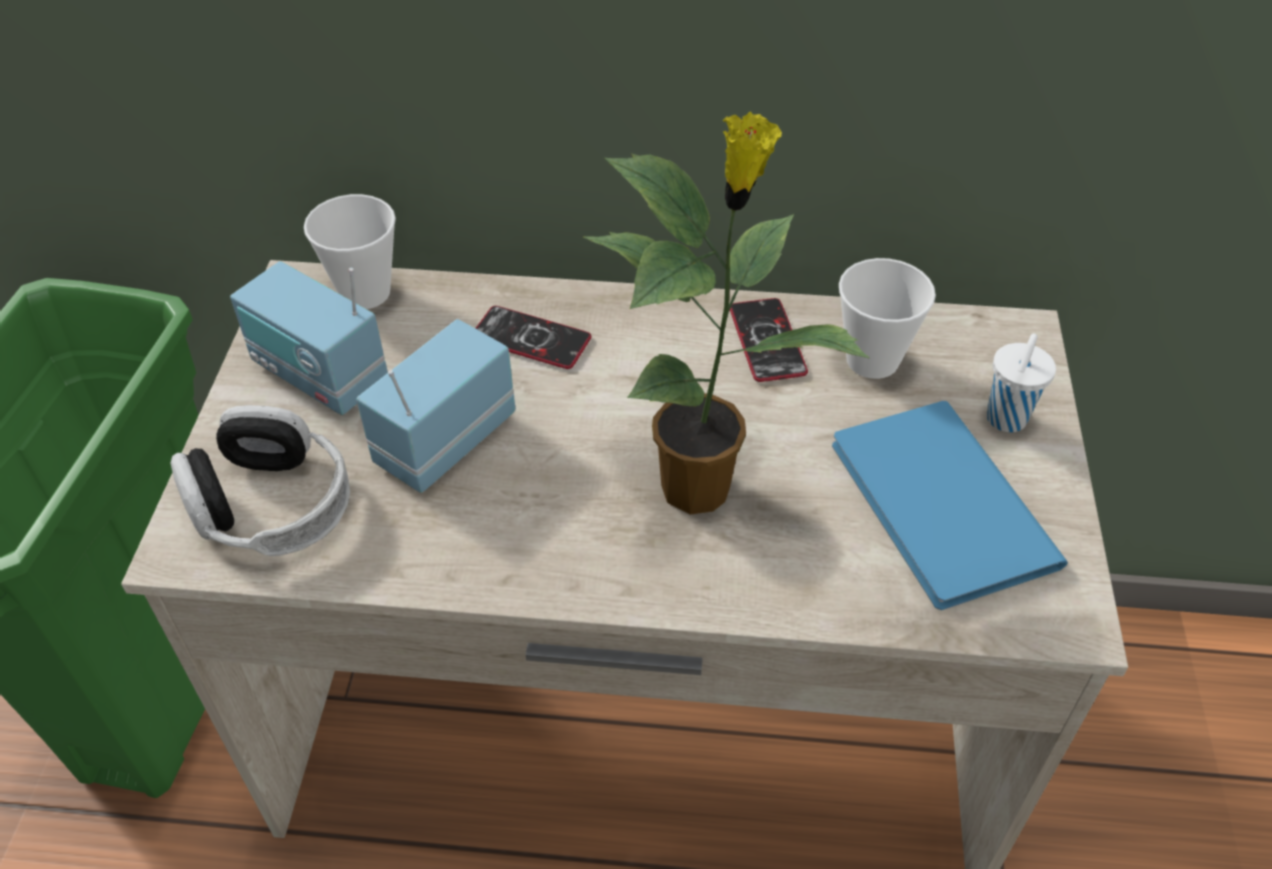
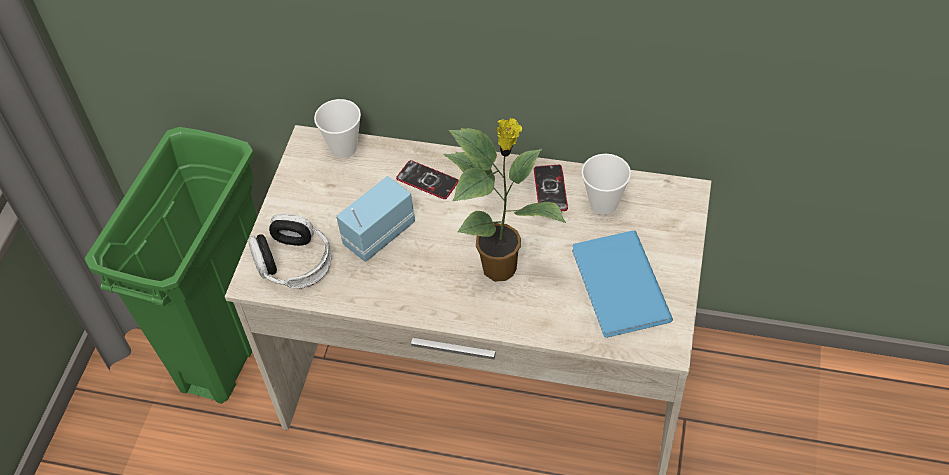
camera: 10 degrees right, 5 degrees up
radio [230,261,388,415] -> none
white cup [986,333,1056,432] -> none

